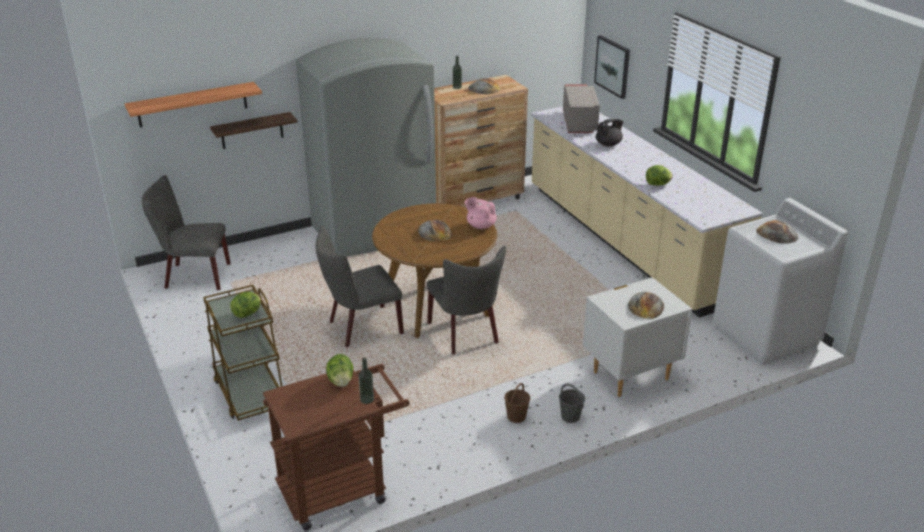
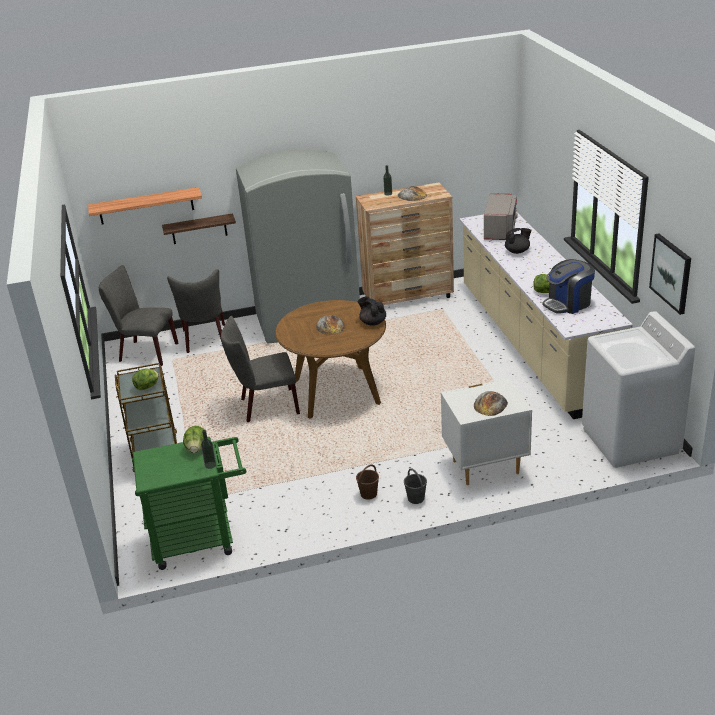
camera: 15 degrees right, 0 degrees up
brown cart [263,364,410,531] -> green cart [132,437,246,570]
grey chair [427,246,506,355] -> grey chair moved to [167,269,225,353]
pink teapot [464,197,497,229] -> black teapot [358,296,386,326]
picture [594,35,630,99] -> picture moved to [649,234,691,315]
bread [756,220,798,244] -> none
none -> coffee machine [542,259,595,314]

